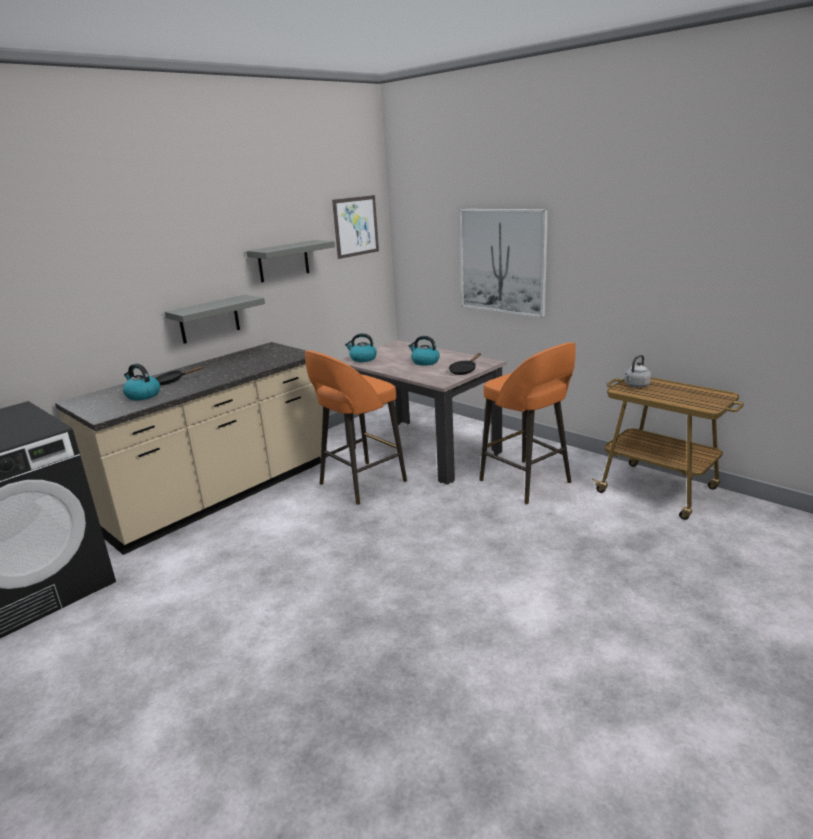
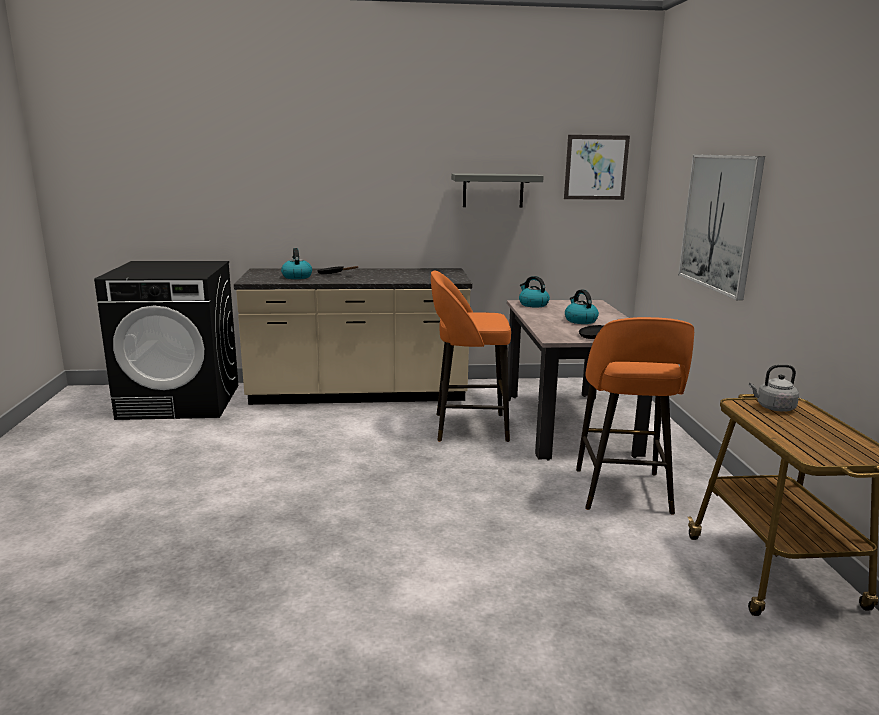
camera: 40 degrees right, 5 degrees down
grey shelf [165,295,265,344] -> none

